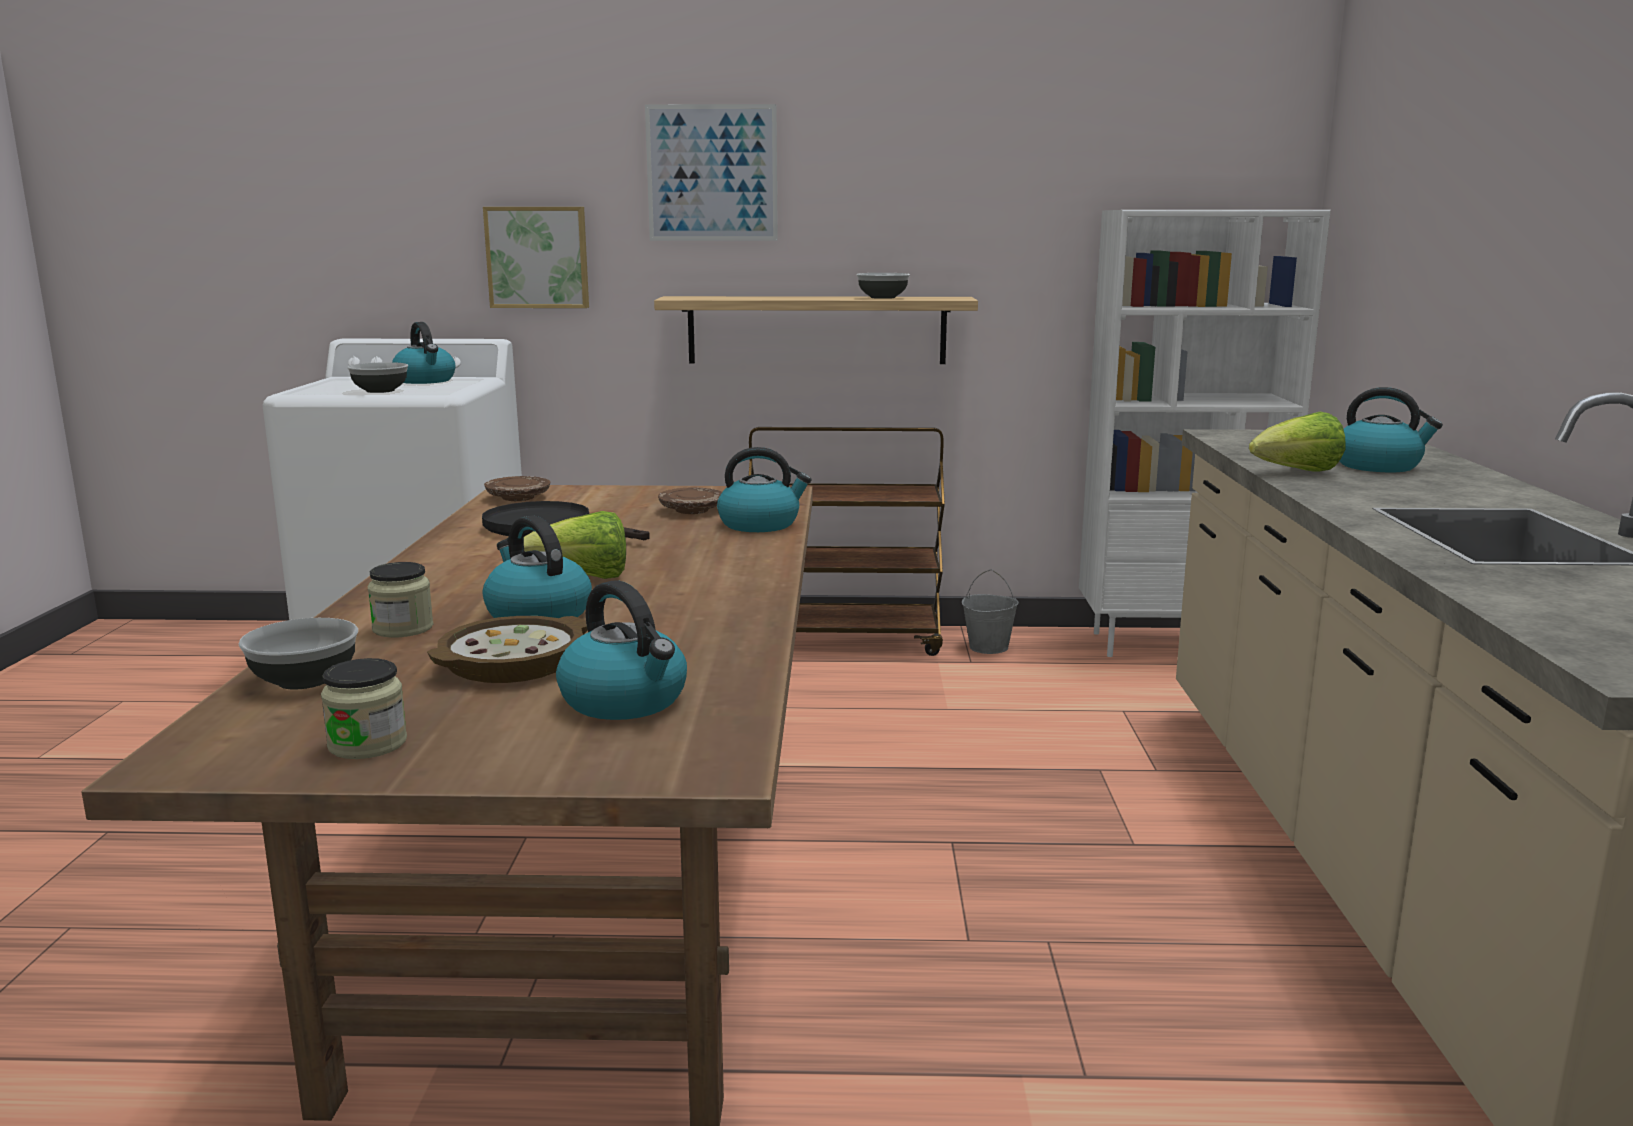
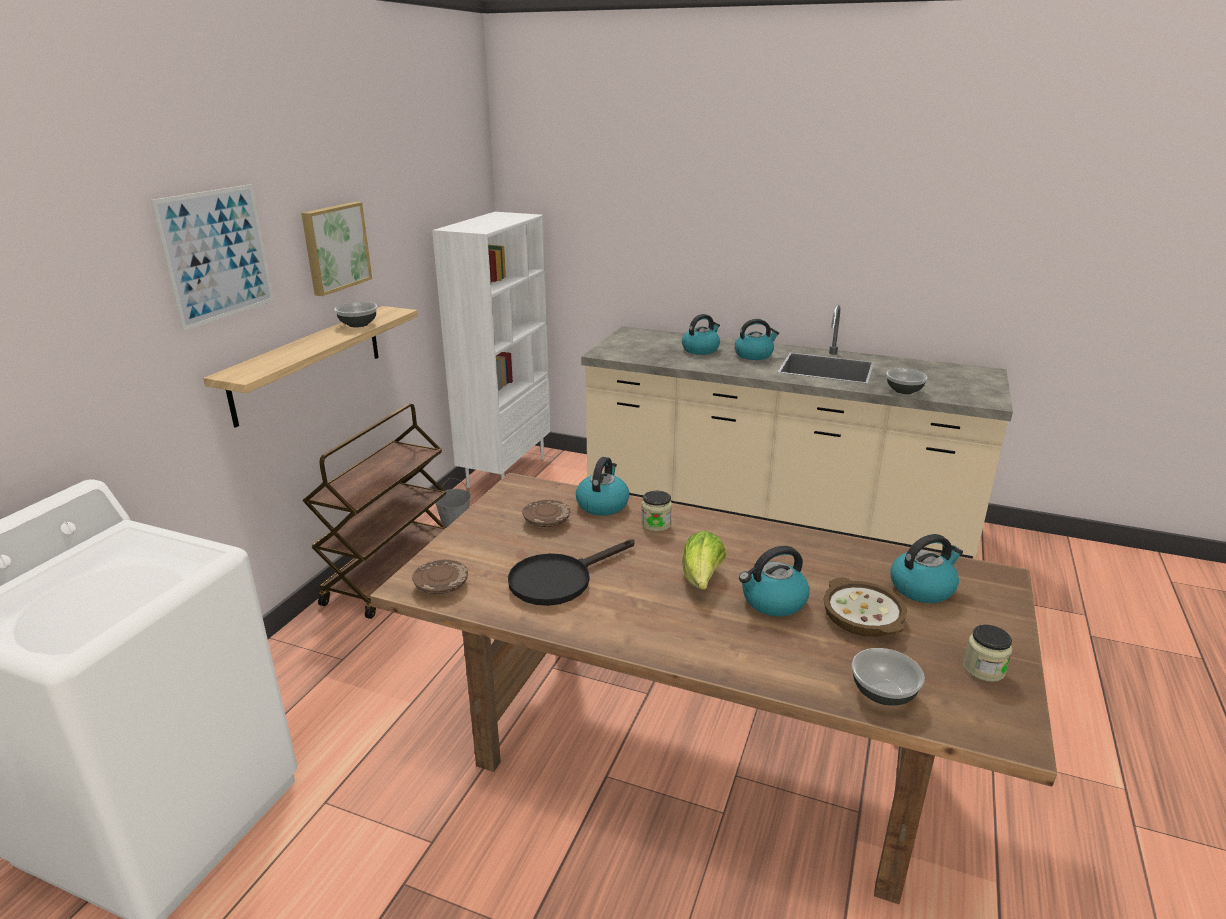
camera: 70 degrees left, 10 degrees up
bowl [347,362,409,393] -> bowl moved to [886,369,928,394]
jar [368,562,433,638] -> jar moved to [641,491,672,532]
kettle [392,322,455,384] -> kettle moved to [735,319,779,360]
picture [483,207,589,308] -> picture moved to [301,202,372,296]
lettuce [1249,412,1346,471] -> none

